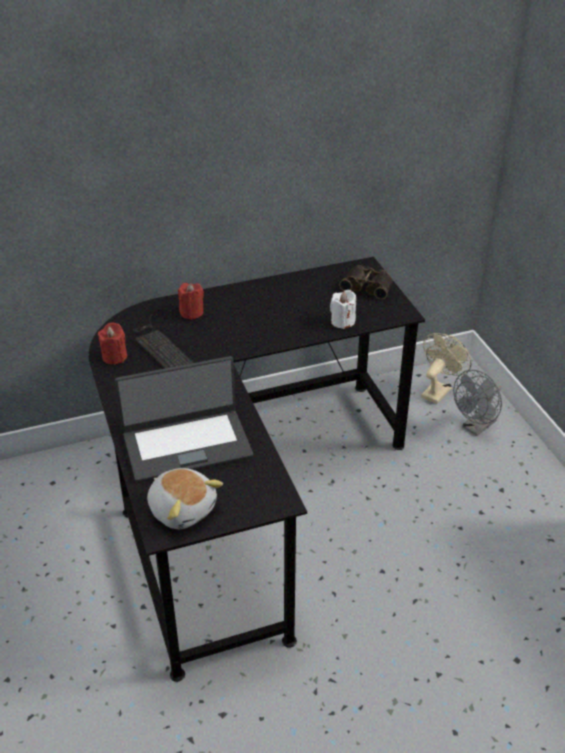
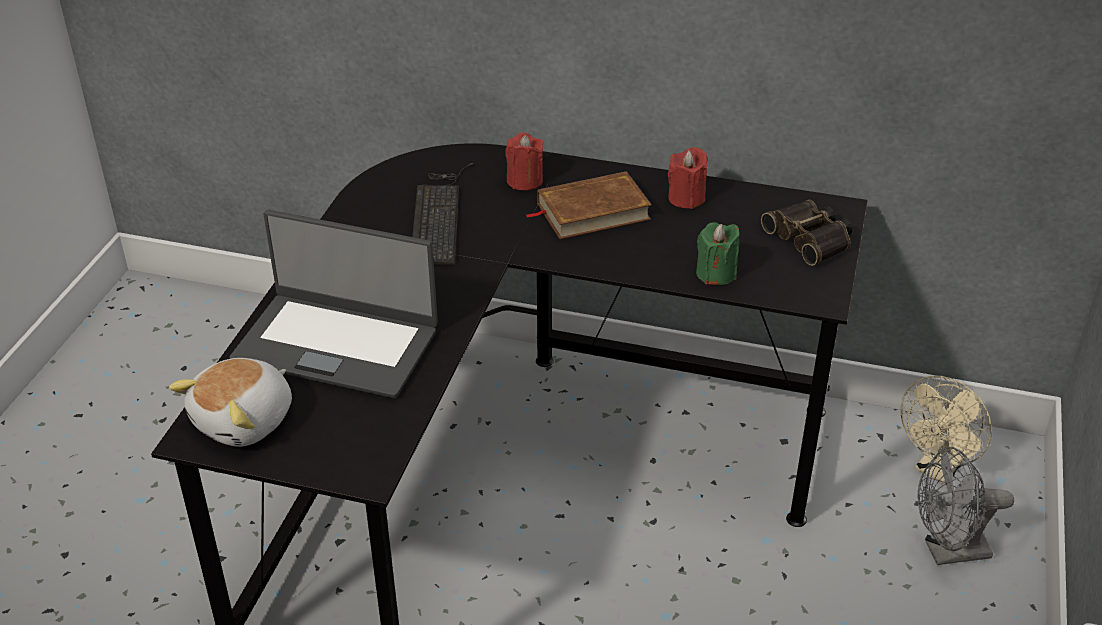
camera: 35 degrees right, 0 degrees up
red candle [98,323,127,364] -> red candle moved to [668,147,707,209]
plush toy [147,468,223,529] -> plush toy turned 45 degrees clockwise [169,358,292,447]
white candle [330,290,356,329] -> green candle [696,222,740,285]
beige fan [421,333,471,404] -> beige fan turned 150 degrees clockwise [901,376,992,484]
none -> brown book [527,171,652,239]

